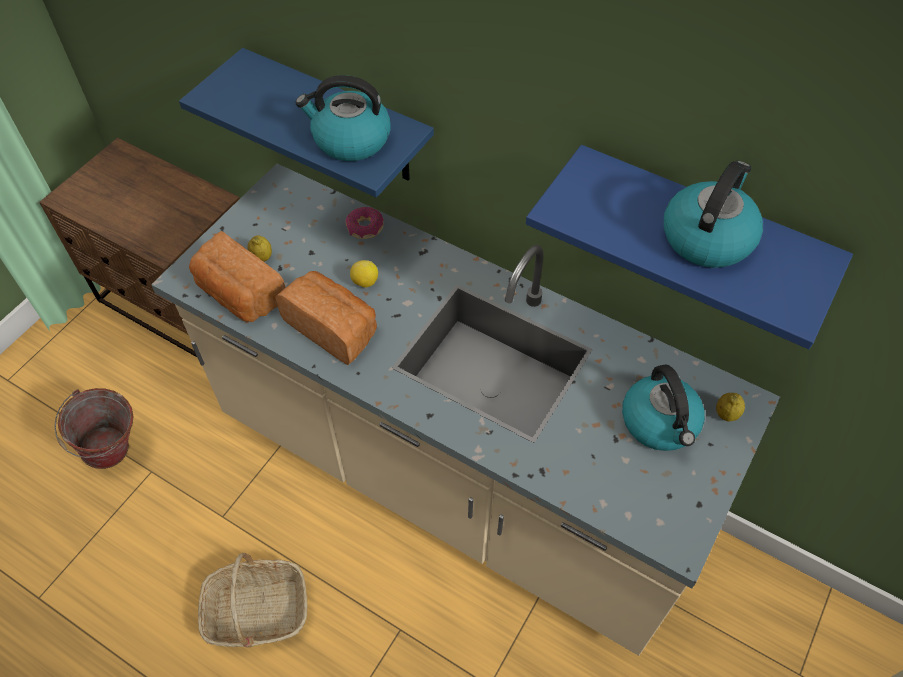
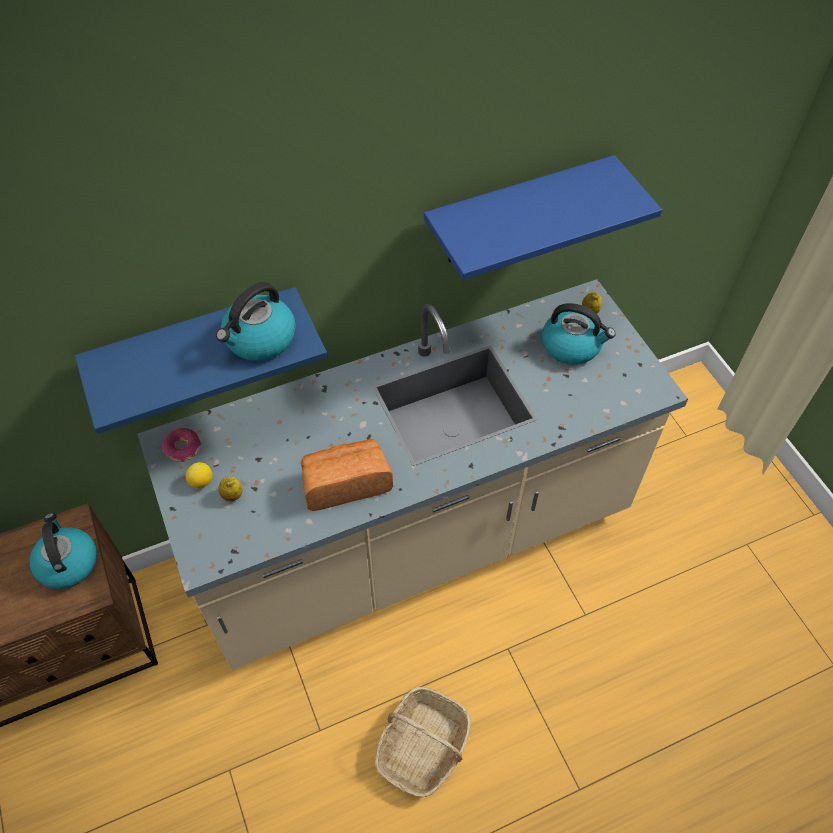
camera: 55 degrees left, 0 degrees up
bucket [54,388,134,469] -> none
bread [189,231,285,322] -> none
donut [346,207,384,239] -> donut moved to [162,428,201,462]
lemon [350,260,378,288] -> lemon moved to [185,462,213,489]
kettle [663,161,763,268] -> kettle moved to [29,513,97,589]

